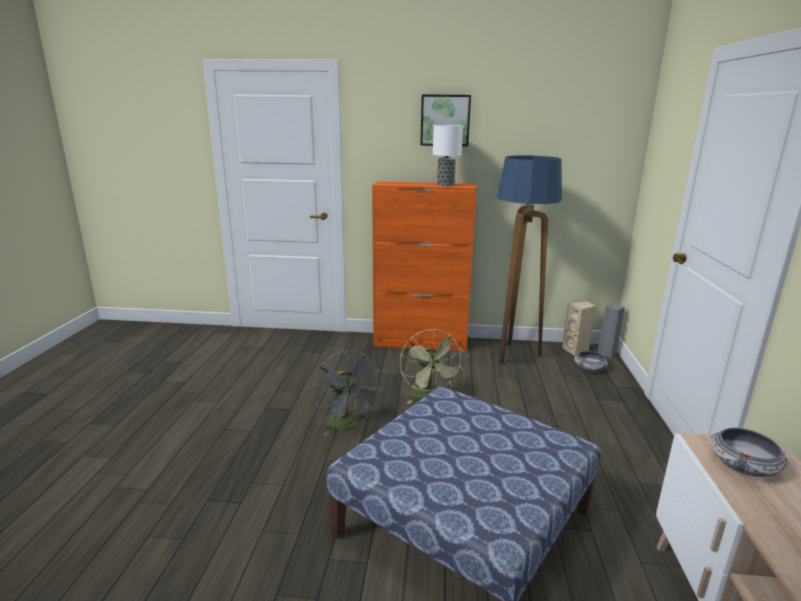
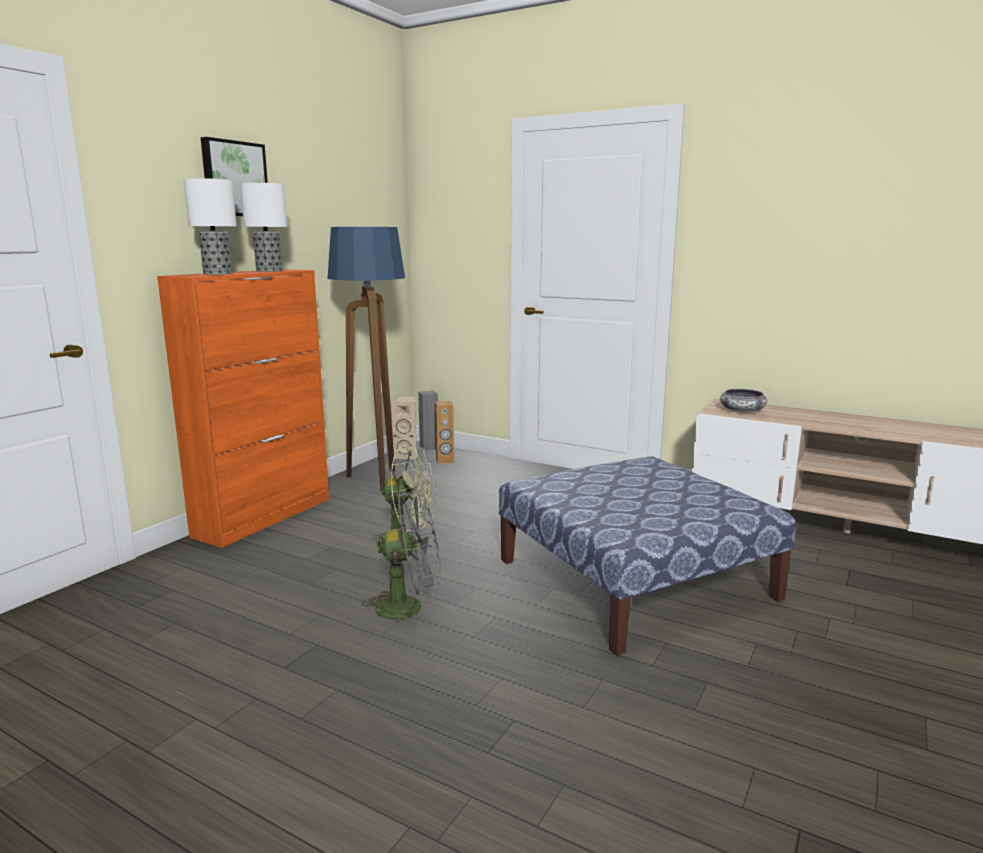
camera: 65 degrees left, 5 degrees down
bowl [574,351,608,372] -> brown speaker [435,401,454,464]
none -> table lamp [184,178,237,275]

